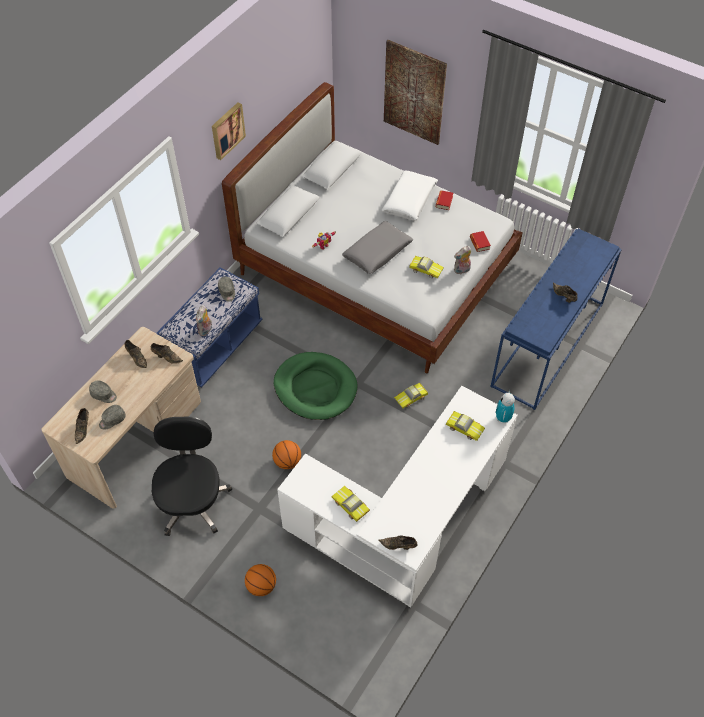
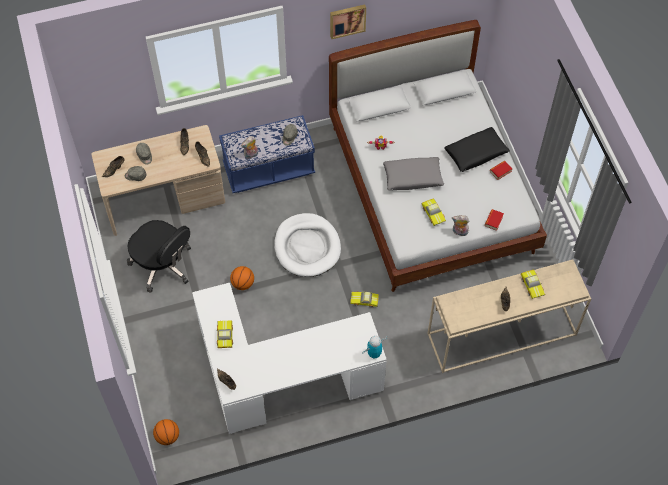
camera: 40 degrees right, 5 degrees up
black office chair [152,416,232,536] -> black office chair turned 90 degrees clockwise [127,220,191,292]
basketball [245,564,276,596] -> basketball moved to [153,419,179,445]
green dog bed [274,352,358,420] -> white dog bed [274,213,341,277]
white pillow [382,171,438,220] -> black pillow [444,127,510,172]
picture [384,40,447,145] -> none
toy car [446,411,485,441] -> toy car moved to [521,269,545,299]
blue console table [490,229,622,410] -> beige console table [427,260,591,373]

